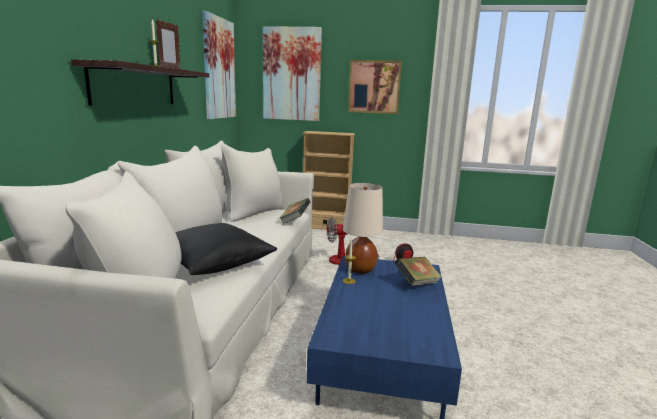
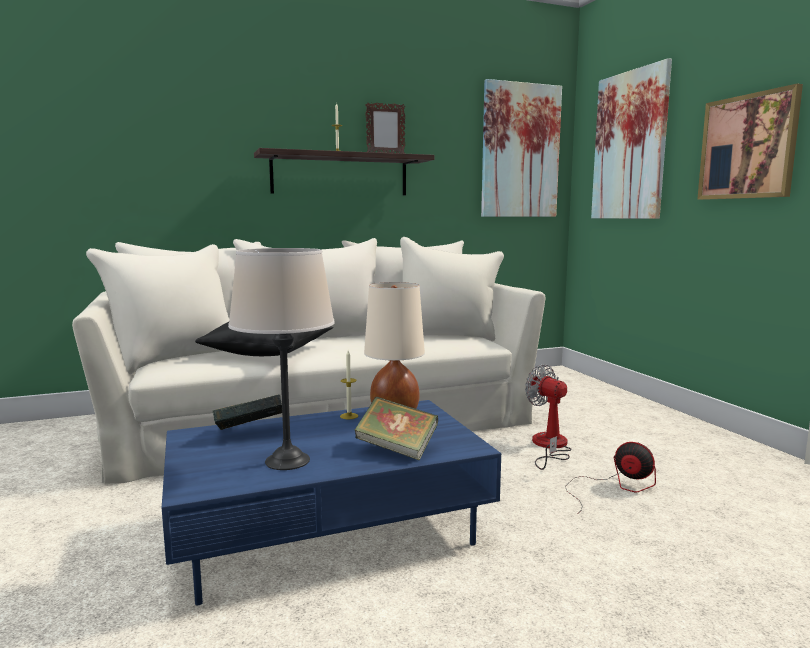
camera: 60 degrees right, 5 degrees down
book [280,198,311,224] -> book moved to [212,394,282,430]
beige bookcase [303,131,355,230] -> none
none -> beige table lamp [228,248,335,470]

